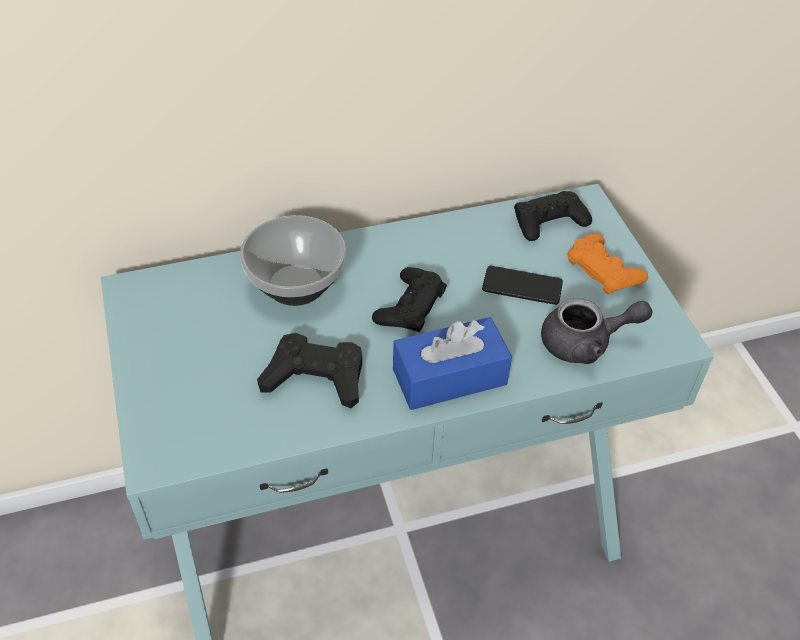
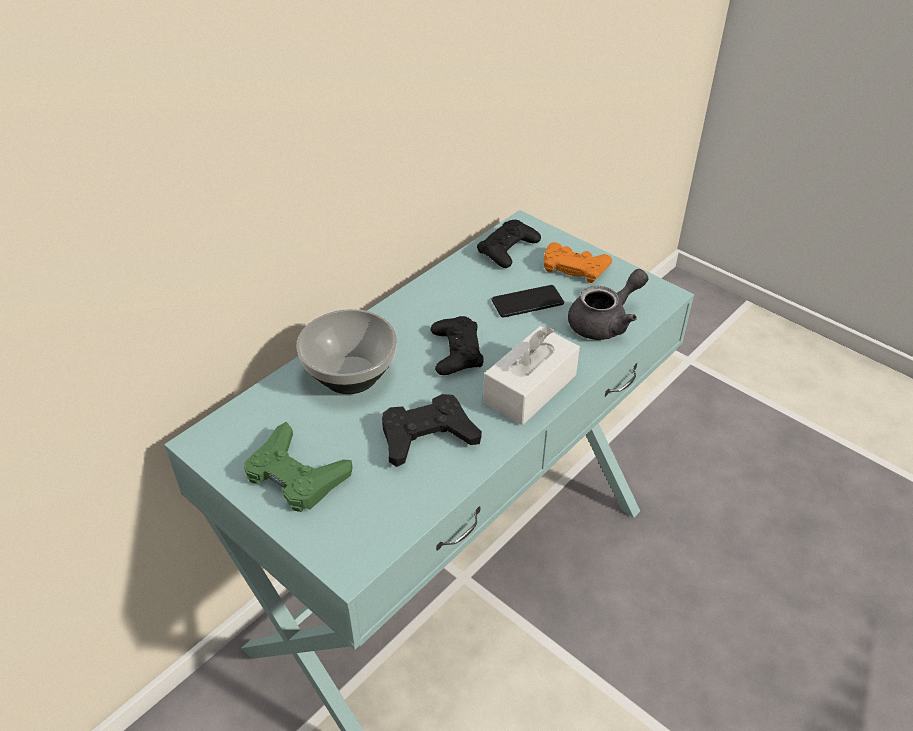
camera: 30 degrees left, 5 degrees down
blue tissue box [393,317,512,410] -> white tissue box [483,326,580,425]
none -> green game controller [244,421,353,512]

